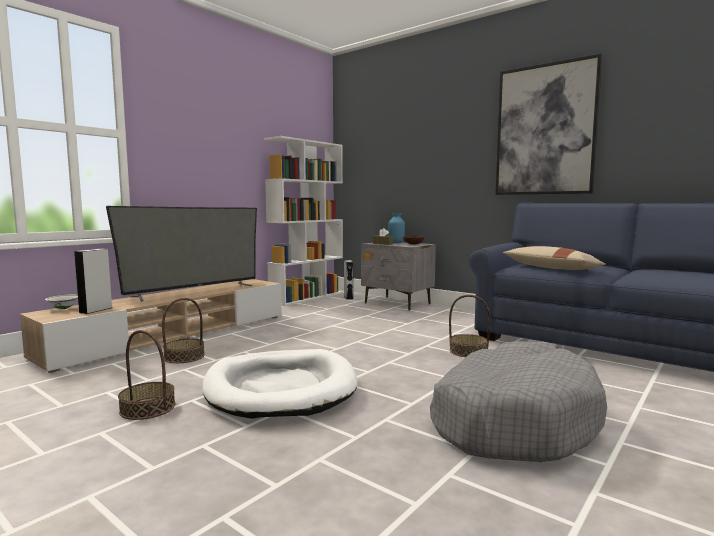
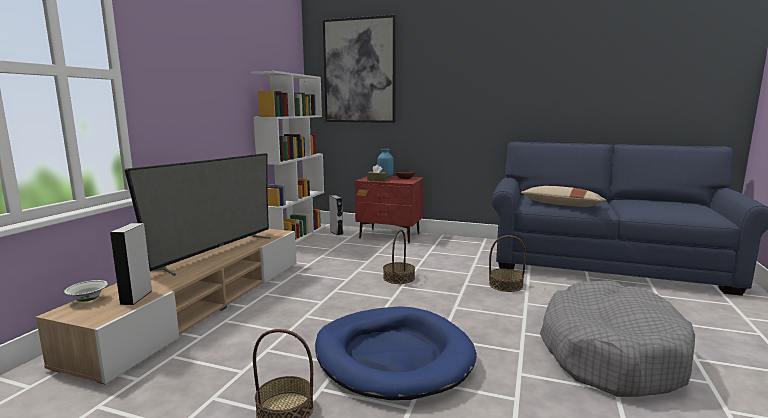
camera: 20 degrees left, 5 degrees up
basket [162,298,205,363] -> basket moved to [383,230,415,284]
white dog bed [202,349,358,419] -> blue dog bed [315,306,477,400]
grey nightstand [361,242,436,311] -> red nightstand [355,176,424,243]
picture [495,53,603,195] -> picture moved to [323,15,396,123]

